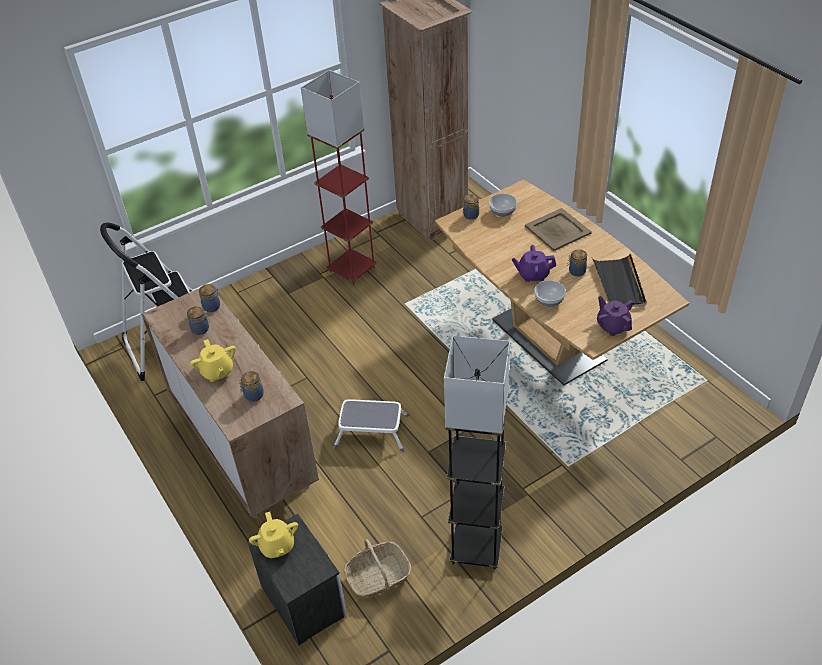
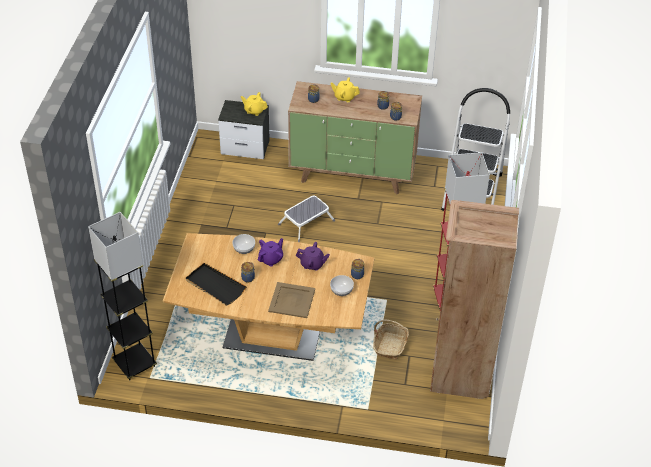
camera: 130 degrees right, 0 degrees up
basket [344,539,411,598] -> basket moved to [373,320,409,360]
grey floor lamp [444,335,510,570] -> grey floor lamp moved to [88,212,157,380]
purple teapot [597,296,633,336] -> purple teapot moved to [296,242,330,271]

